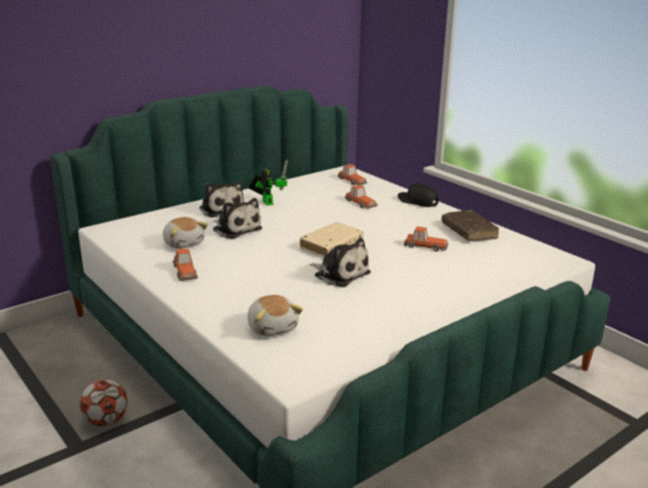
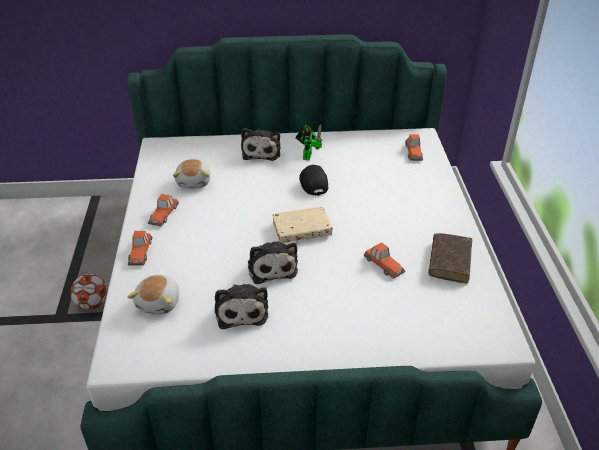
camera: 35 degrees right, 15 degrees up
plush toy [213,198,262,239] -> plush toy moved to [215,284,268,329]
toy car [345,185,378,209] -> toy car moved to [128,231,152,266]
black cap [398,183,438,207] -> black cap moved to [299,165,328,196]

